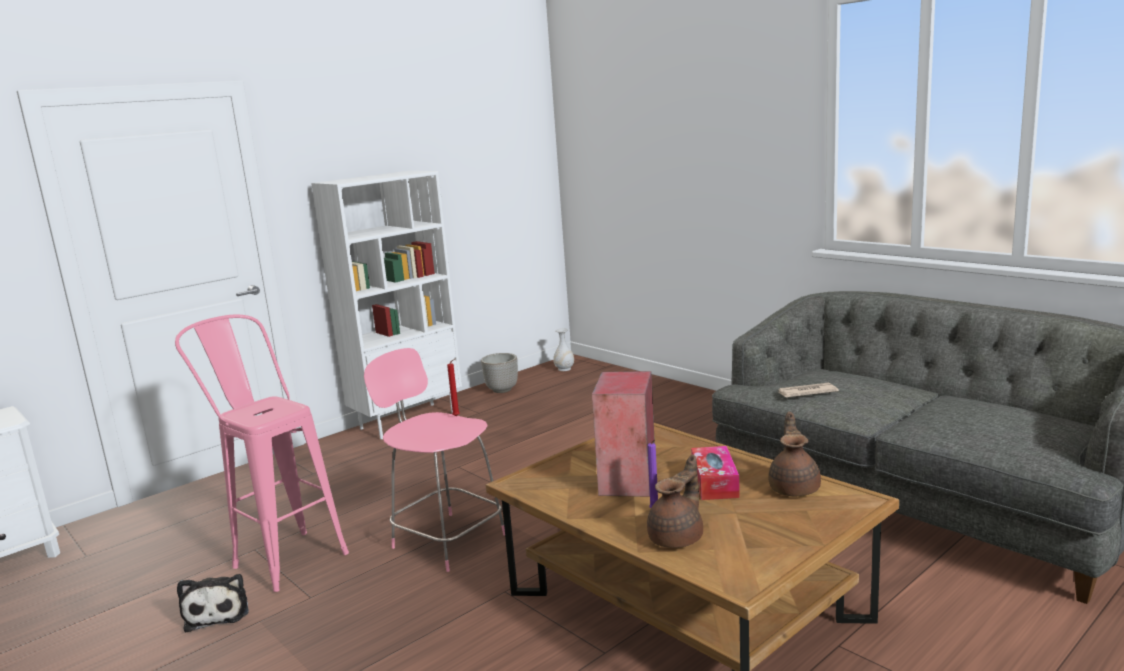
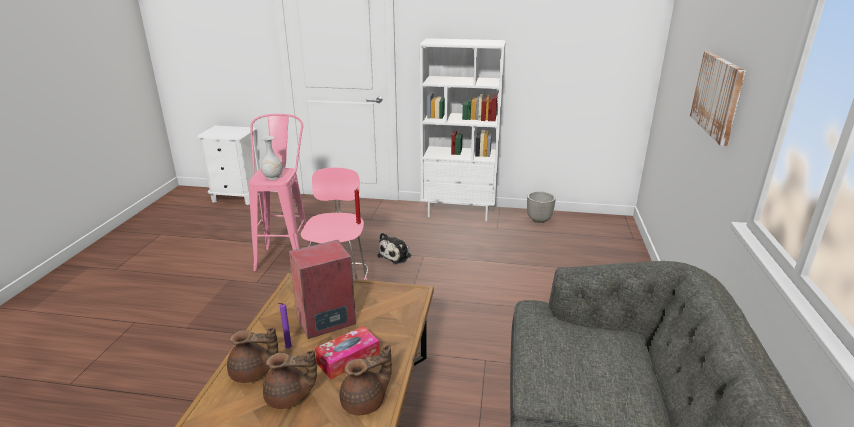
camera: 50 degrees right, 10 degrees up
plush toy [177,574,249,632] -> plush toy moved to [377,233,411,264]
white vase [553,328,574,371] -> white vase moved to [261,136,283,180]
newspaper [778,383,839,398] -> none
none -> brown teapot [263,350,317,409]
none -> picture [690,51,746,146]

